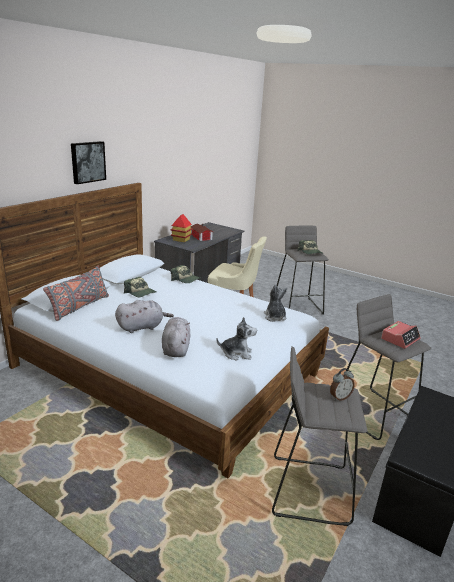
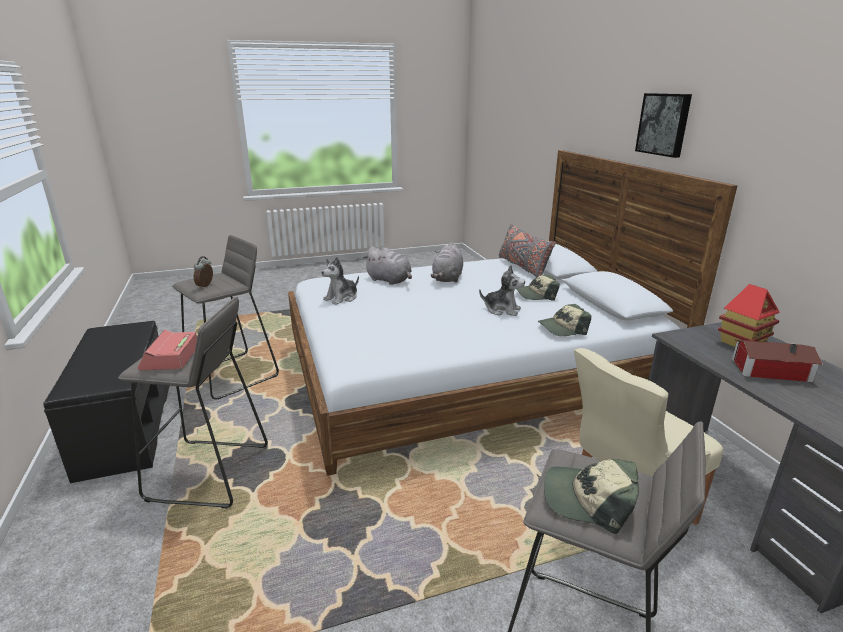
camera: 130 degrees right, 0 degrees up
plush toy [264,284,287,322] -> plush toy moved to [479,265,525,316]

